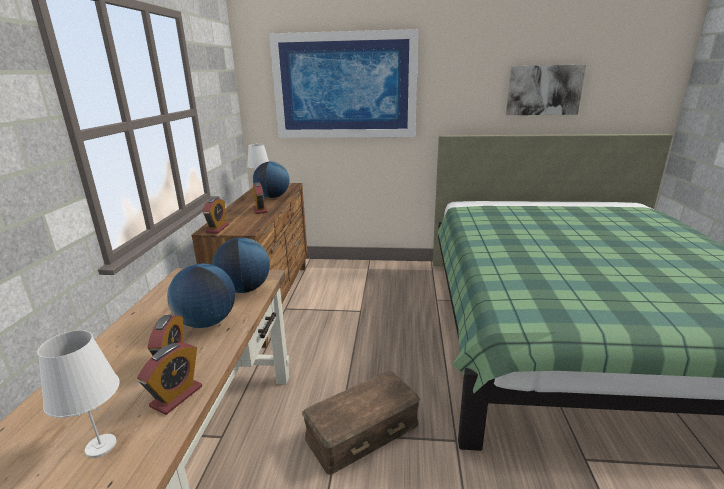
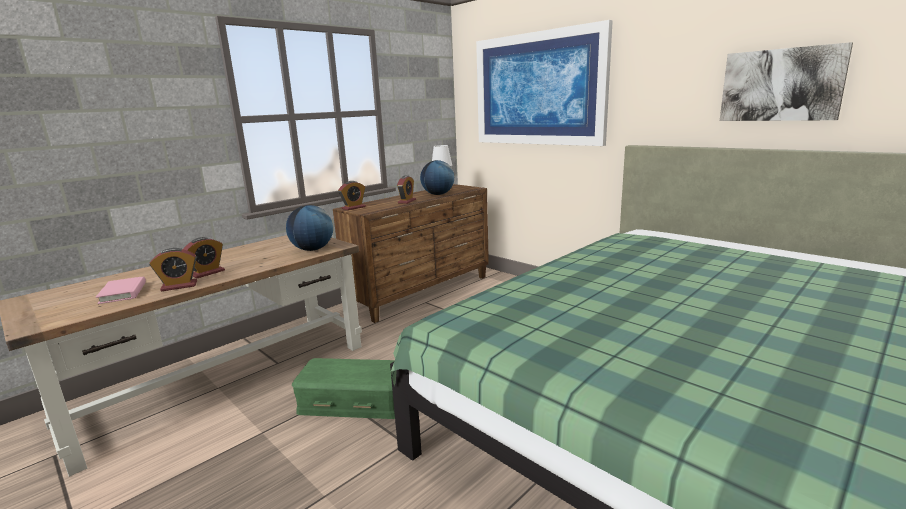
camera: 40 degrees right, 5 degrees down
white table lamp [38,330,120,458] -> pink book [96,277,146,304]
globe [167,263,235,328] -> none
brown storage box [302,371,420,475] -> green storage box [292,358,395,419]

